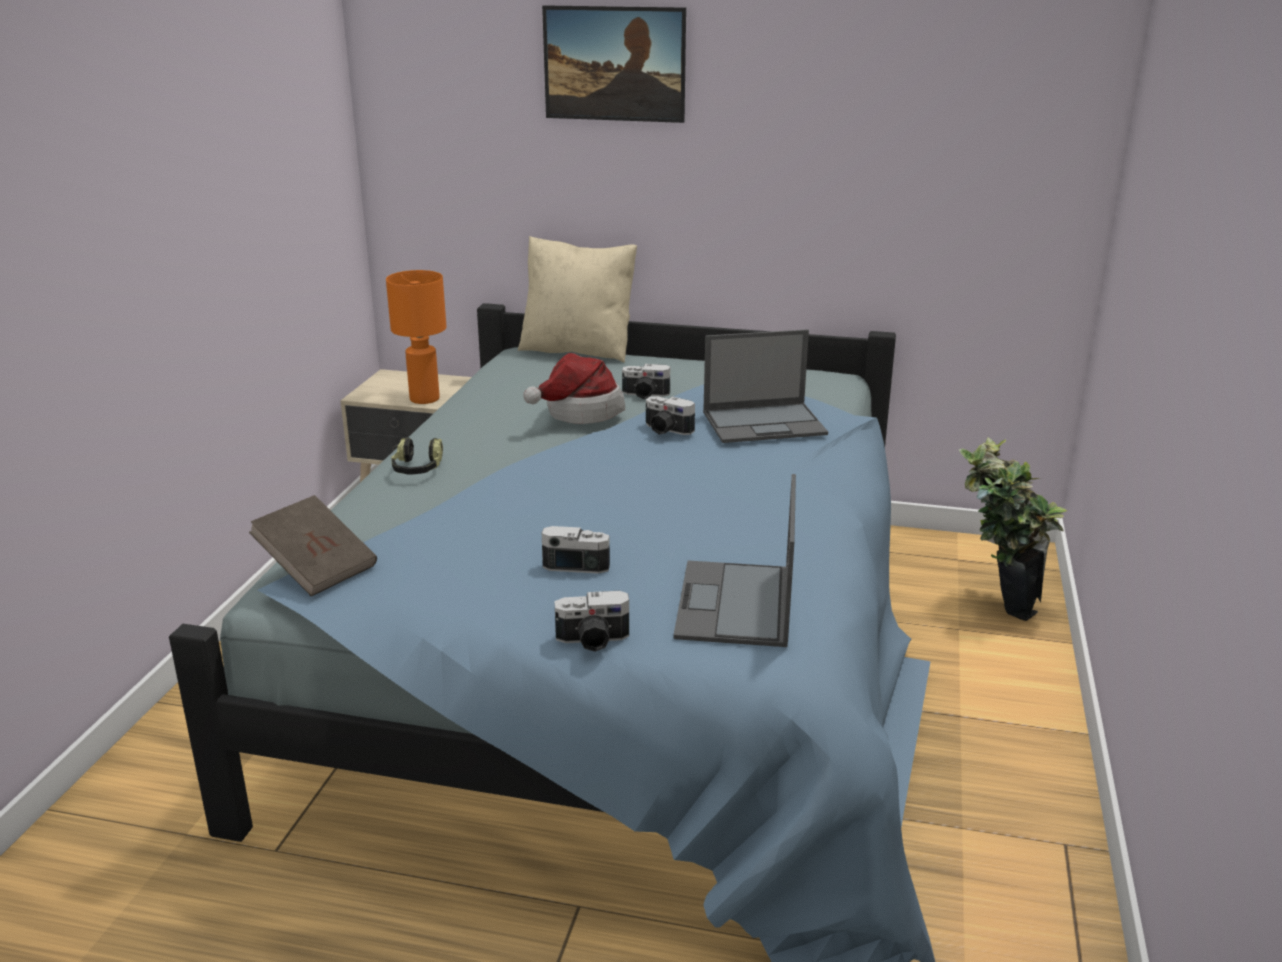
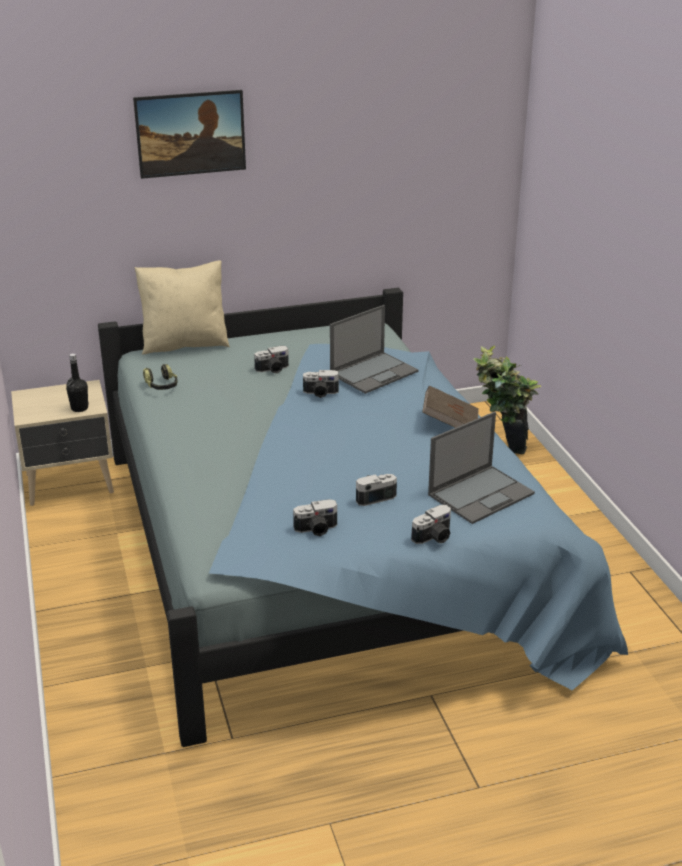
camera: 30 degrees left, 5 degrees up
brown book [249,495,377,596] -> brown book moved to [422,385,479,428]
orange table lamp [386,270,446,404] -> black bottle [66,353,89,412]
headphones [391,437,443,475] -> headphones moved to [143,364,178,390]
hat [523,353,625,424] -> none
laptop [673,474,796,647] -> laptop turned 105 degrees counterclockwise [428,412,535,524]
none -> camera [293,499,337,536]

